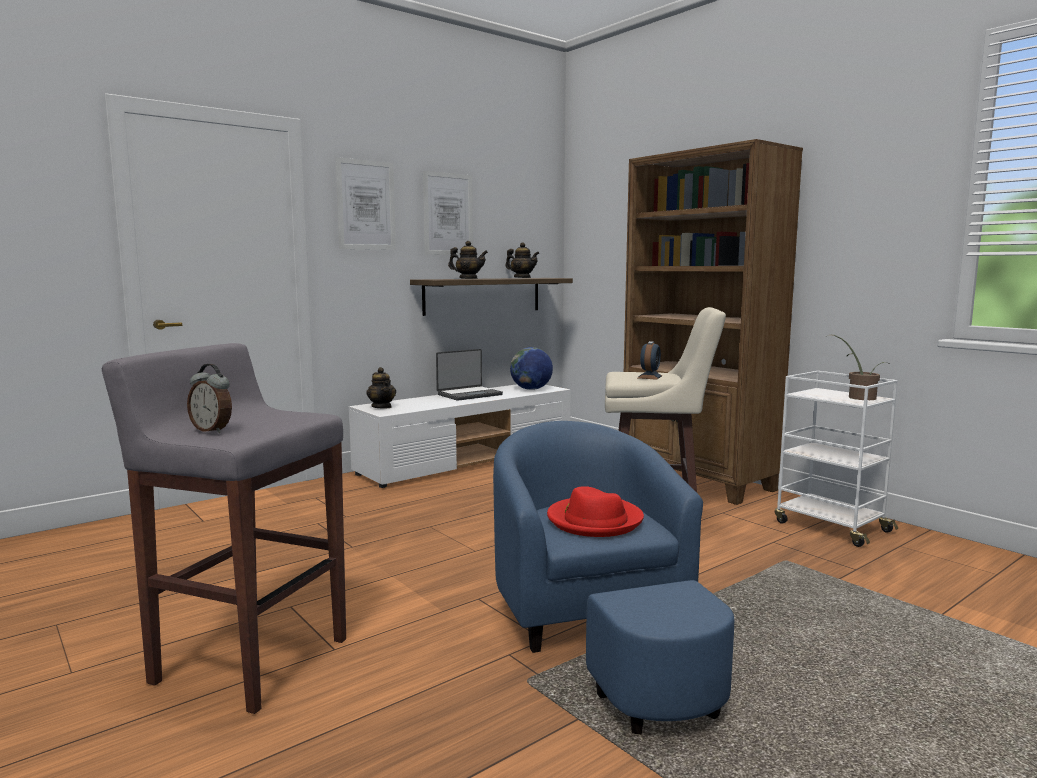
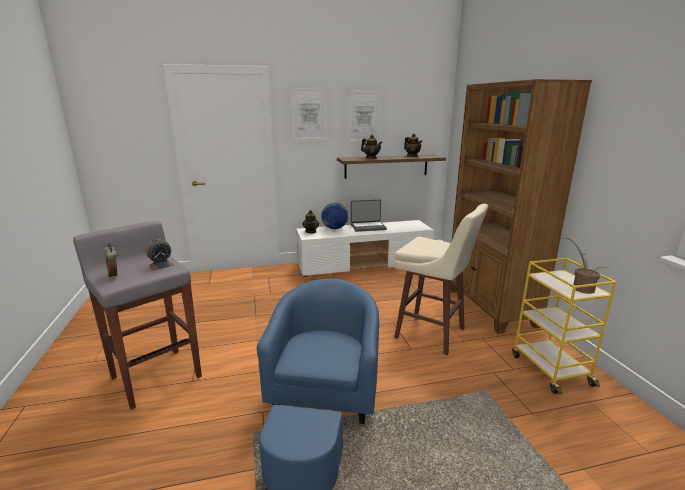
camera: 25 degrees right, 10 degrees up
globe [510,347,553,390] -> globe moved to [321,202,348,229]
red hat [547,486,644,537] -> none
alarm clock [638,341,662,380] -> alarm clock moved to [146,238,173,270]
white cart [775,371,898,547] -> yellow cart [512,258,617,394]

